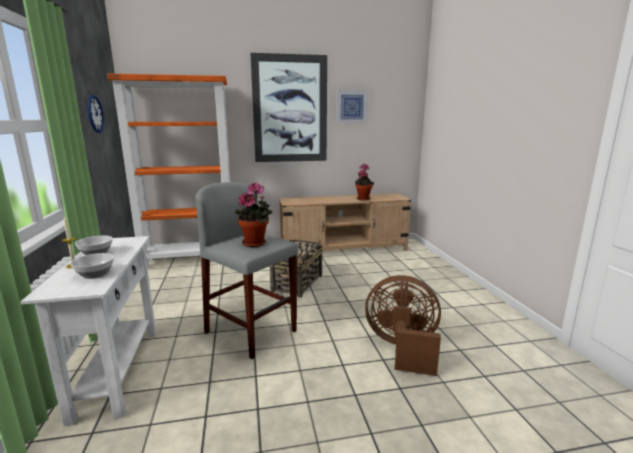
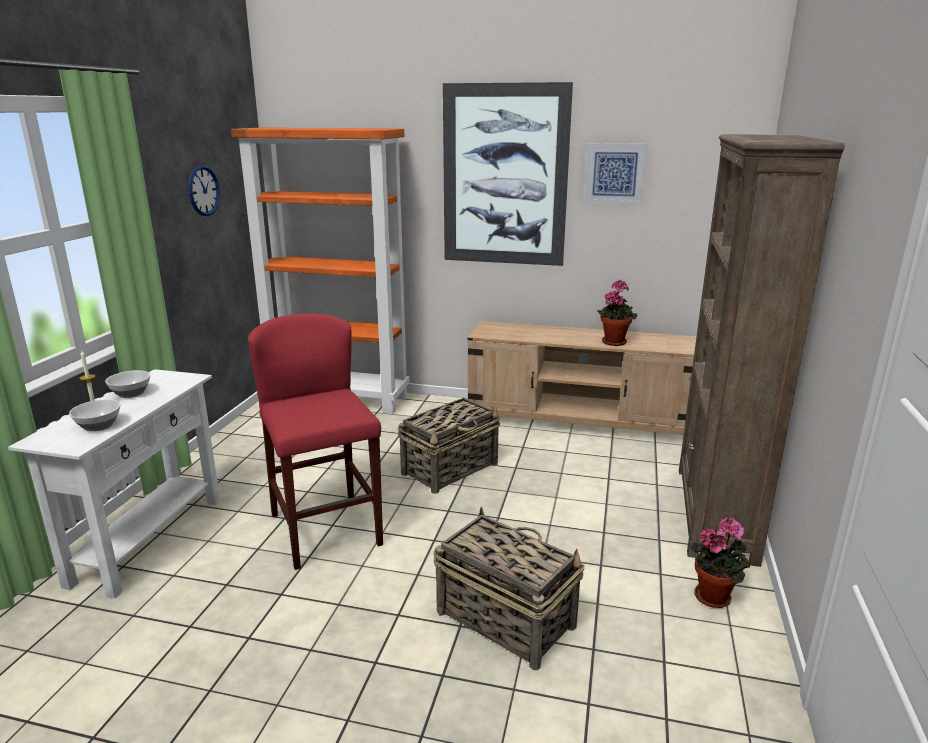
camera: 25 degrees right, 5 degrees up
grey stool [196,182,298,359] -> red stool [248,313,383,570]
potted plant [235,183,272,247] -> potted plant moved to [691,518,751,608]
brown fan [365,275,441,376] -> basket [434,507,585,670]
none -> brown bookcase [679,134,845,567]

